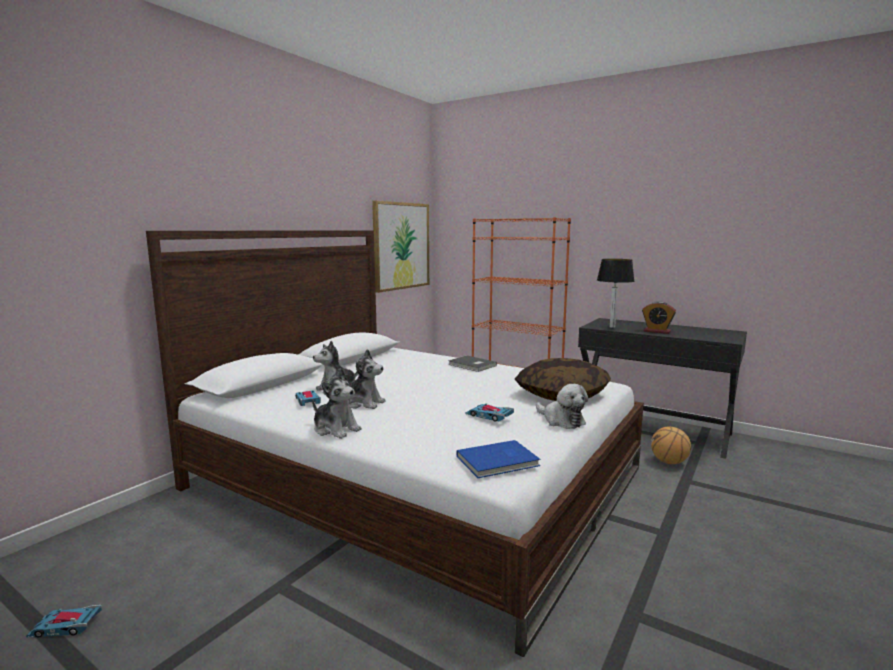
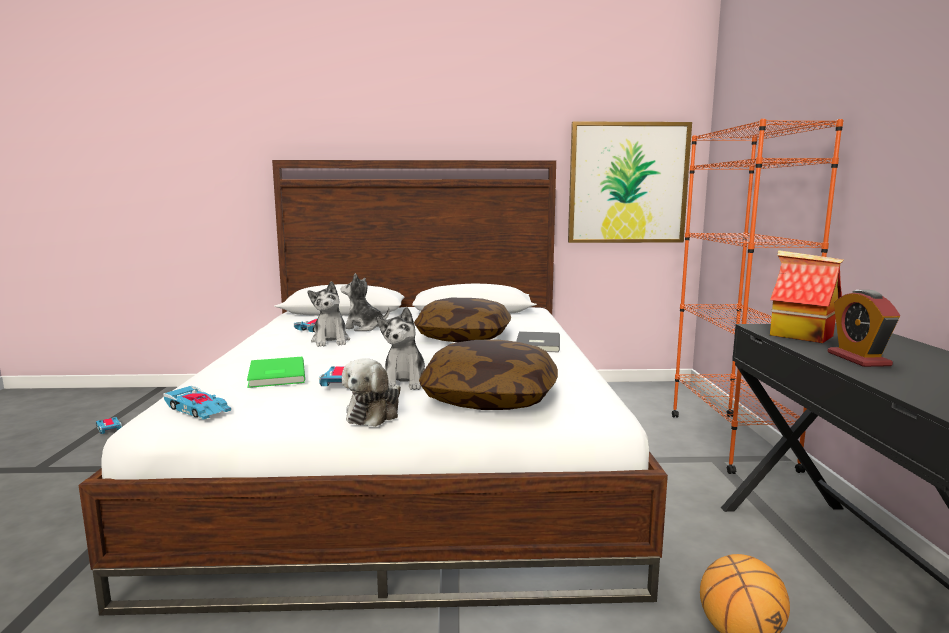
camera: 55 degrees right, 0 degrees up
plush toy [312,368,362,439] -> plush toy moved to [377,307,425,390]
blue book [456,440,540,478] -> toy car [163,386,231,420]
table lamp [597,259,634,328] -> toy house [770,250,844,343]
none -> green book [247,357,305,388]
none -> pillow [414,298,511,342]

